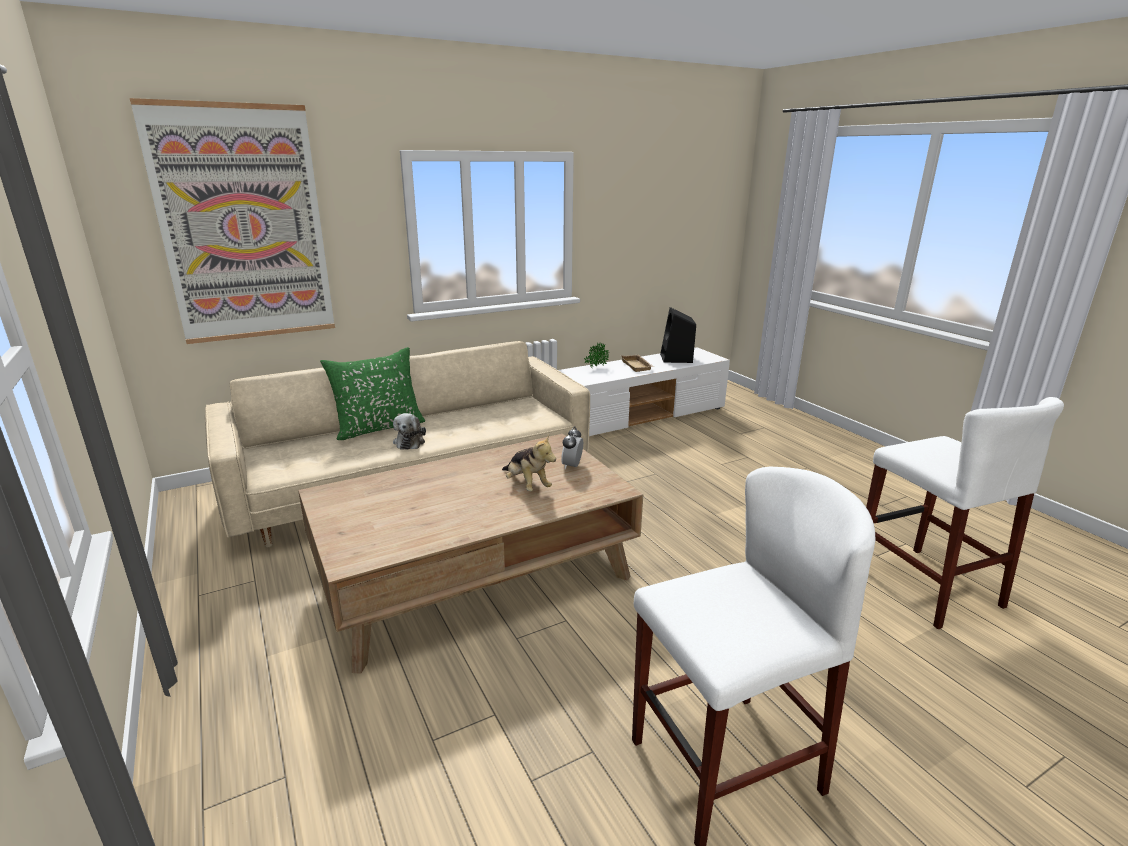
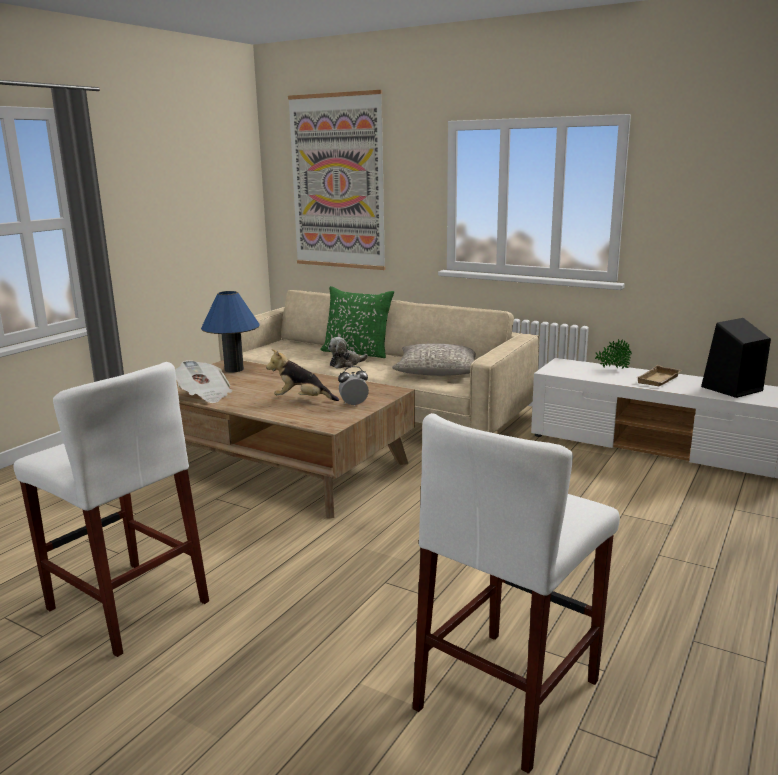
camera: 60 degrees right, 5 degrees down
plush toy [502,435,556,491] -> plush toy turned 75 degrees clockwise [266,349,339,401]
none -> newspaper [175,360,232,403]
none -> blue table lamp [201,291,260,372]
none -> grey pillow [392,344,476,376]

